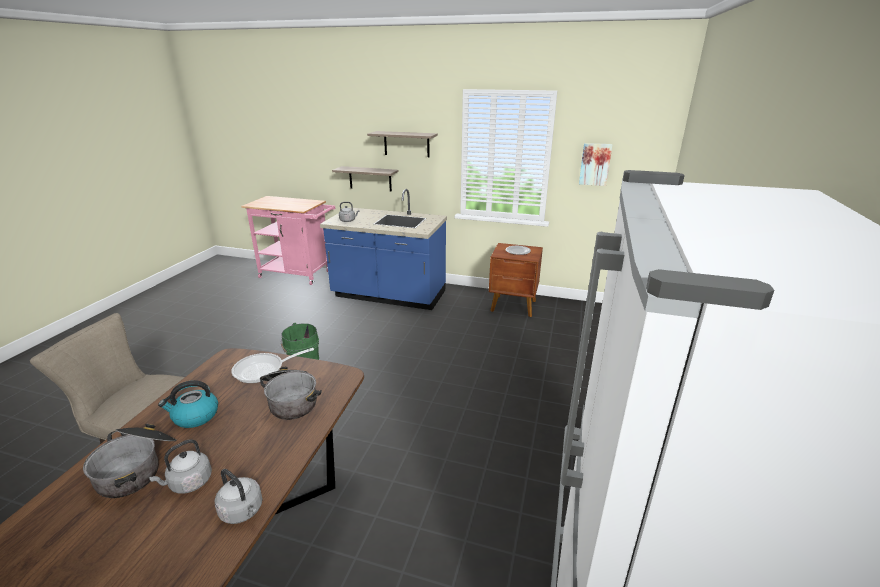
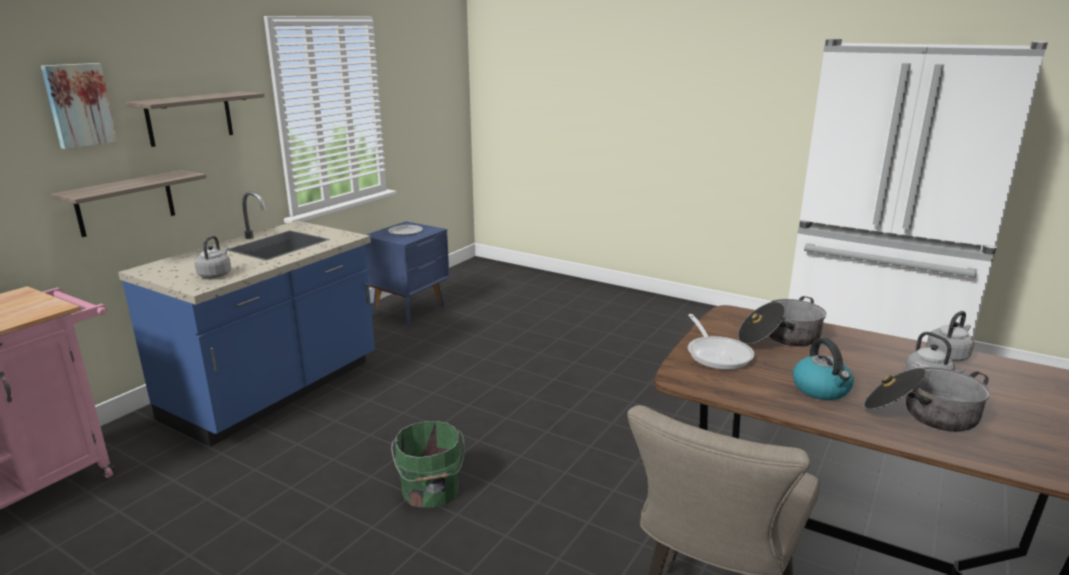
camera: 75 degrees left, 5 degrees down
brown nightstand [489,243,543,317] -> blue nightstand [365,221,449,325]
picture [579,143,612,186] -> picture moved to [41,63,118,149]

